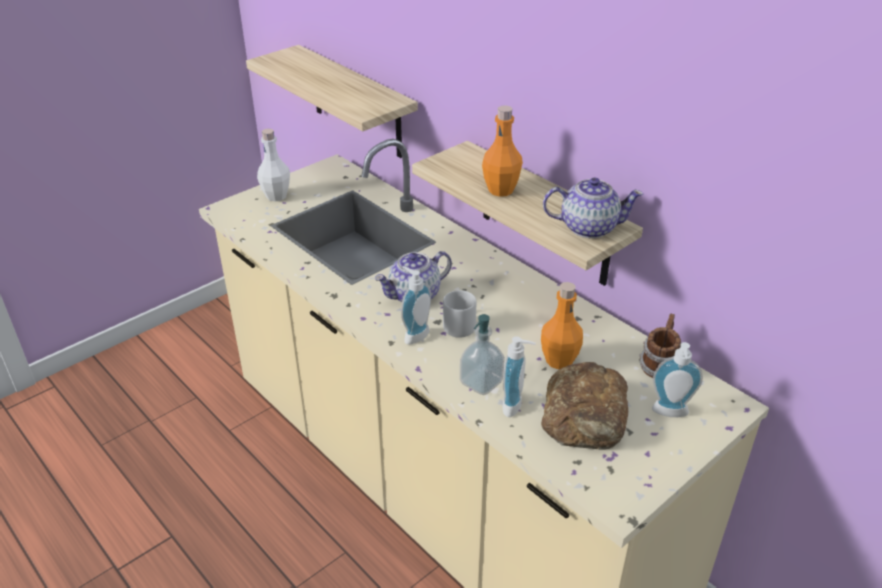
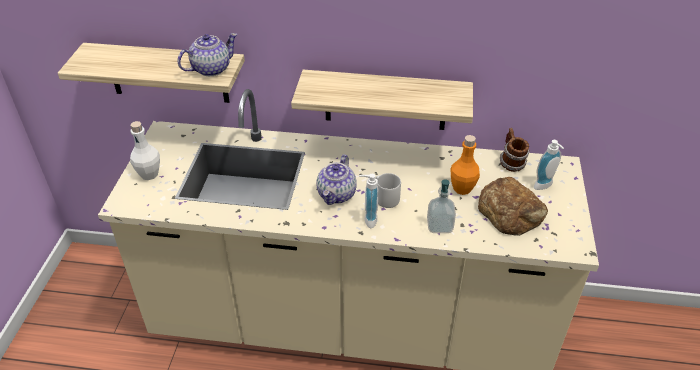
camera: 40 degrees left, 5 degrees up
orange bottle [482,105,523,197] -> none
soap dispenser [502,336,536,417] -> none
teapot [543,178,643,238] -> teapot moved to [177,33,238,76]

